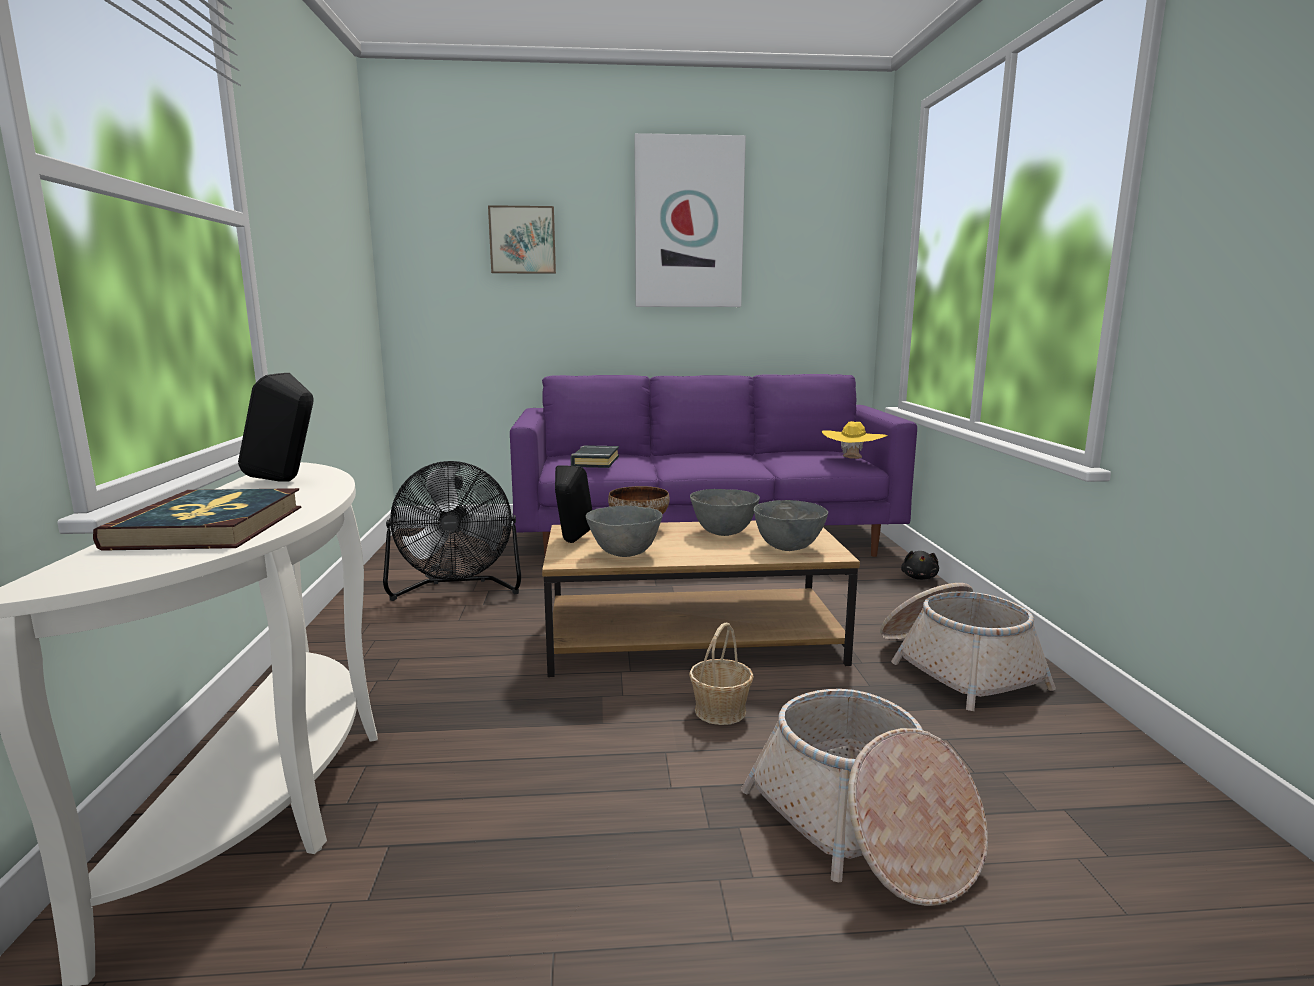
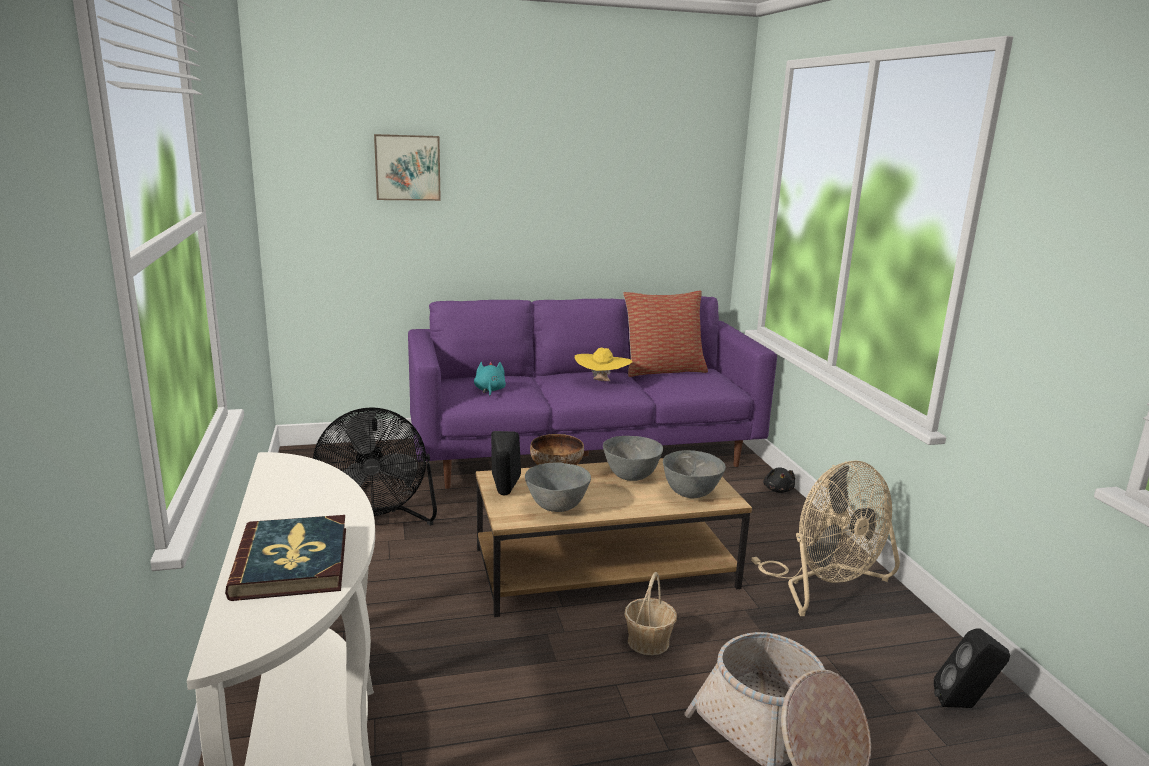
camera: 10 degrees left, 5 degrees up
black speaker [238,373,314,482] -> black speaker moved to [934,628,1010,708]
black book [571,445,619,468] -> turquoise plush toy [474,361,506,396]
picture [634,133,746,307] -> none
yellow hat [822,421,888,459] -> yellow hat moved to [575,348,632,381]
basket [880,583,1056,711] -> beige fan [751,461,900,616]
none -> pillow [623,291,708,377]

